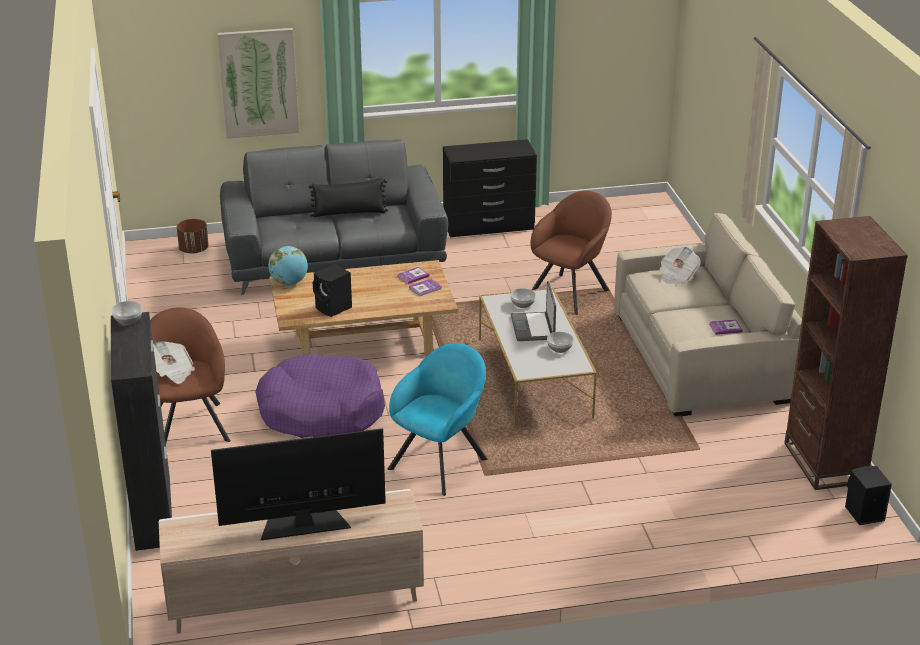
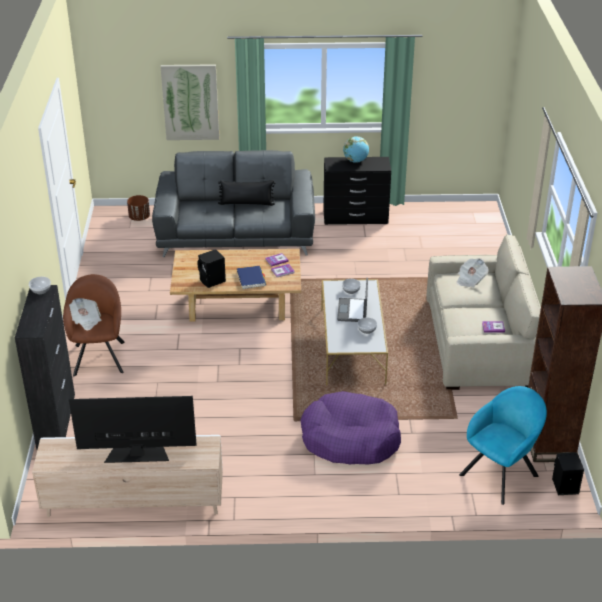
camera: 10 degrees right, 5 degrees up
purple dog bed [255,354,385,438] -> purple dog bed moved to [300,391,401,464]
globe [268,246,308,285] -> globe moved to [343,137,369,163]
turquoise armchair [387,343,488,496] -> turquoise armchair moved to [459,386,547,505]
brown armchair [530,191,612,315] -> none
none -> blue book [237,266,266,289]

